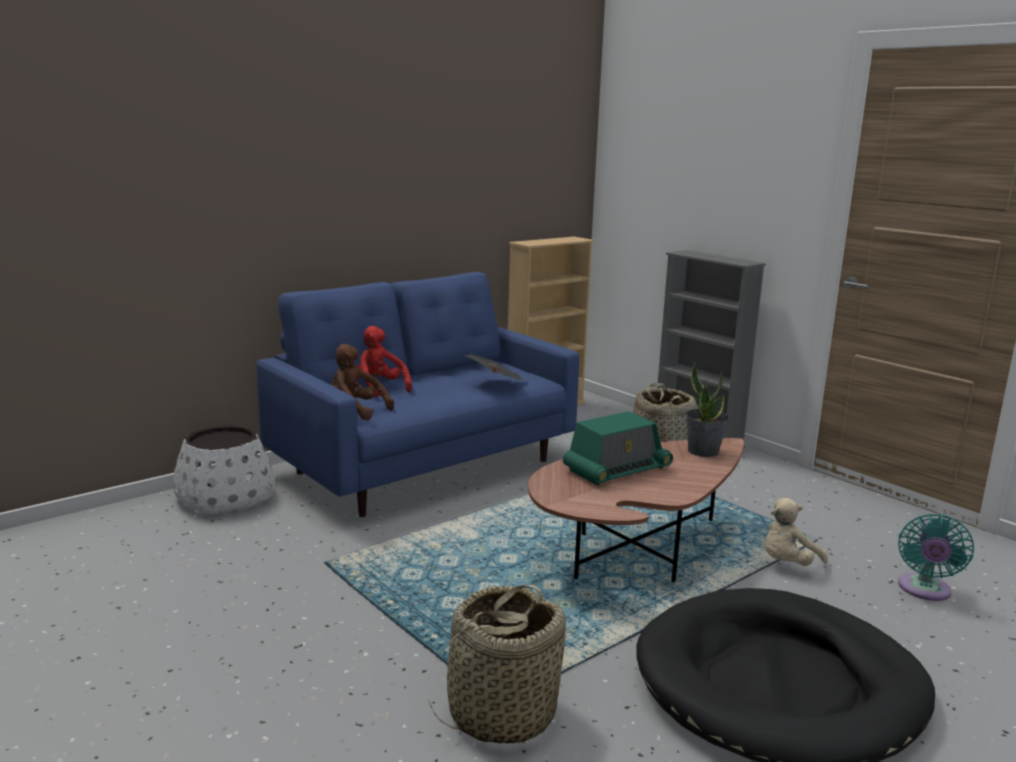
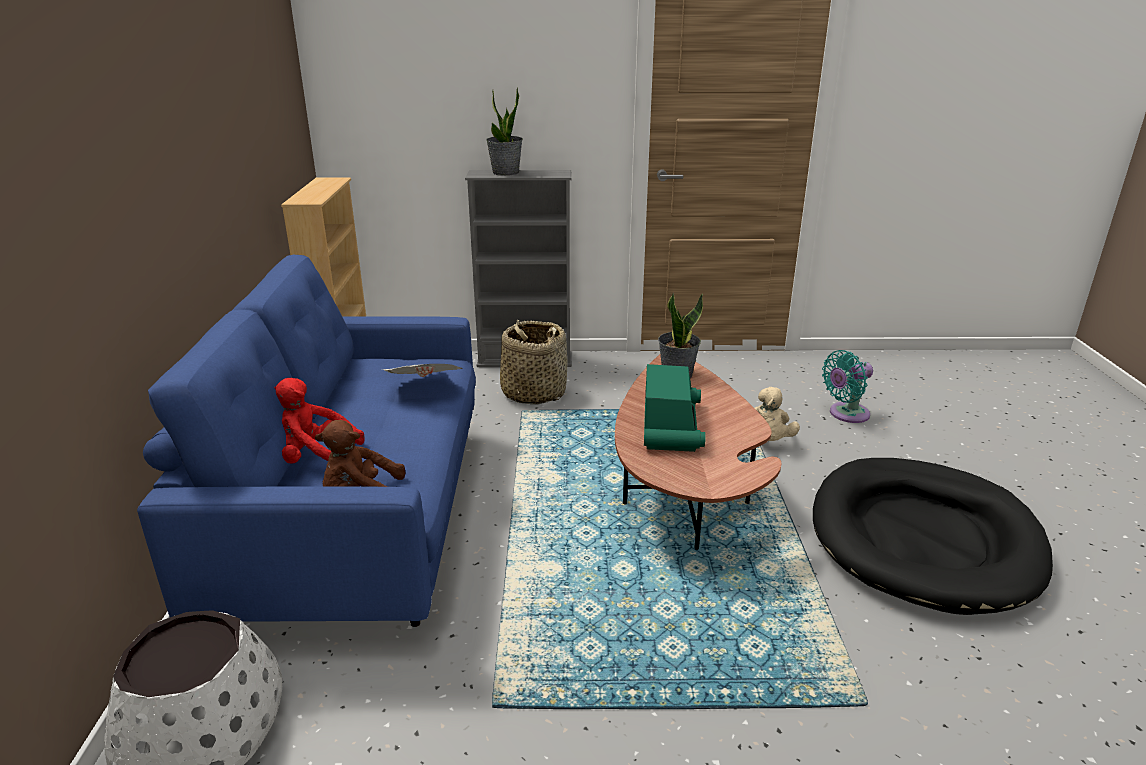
camera: 50 degrees left, 10 degrees up
basket [428,585,566,744] -> none
turquoise fan [898,514,974,601] -> turquoise fan turned 90 degrees clockwise [822,350,873,423]
none -> potted plant [486,87,523,176]

